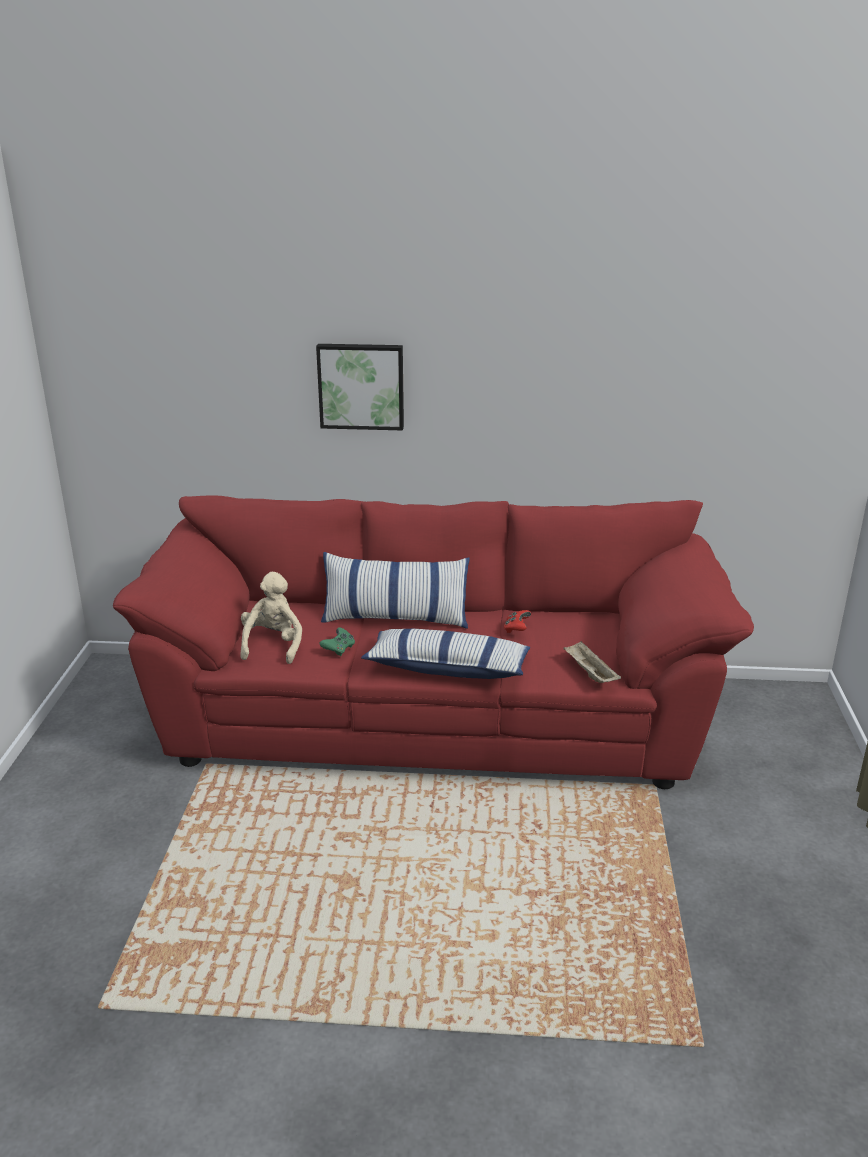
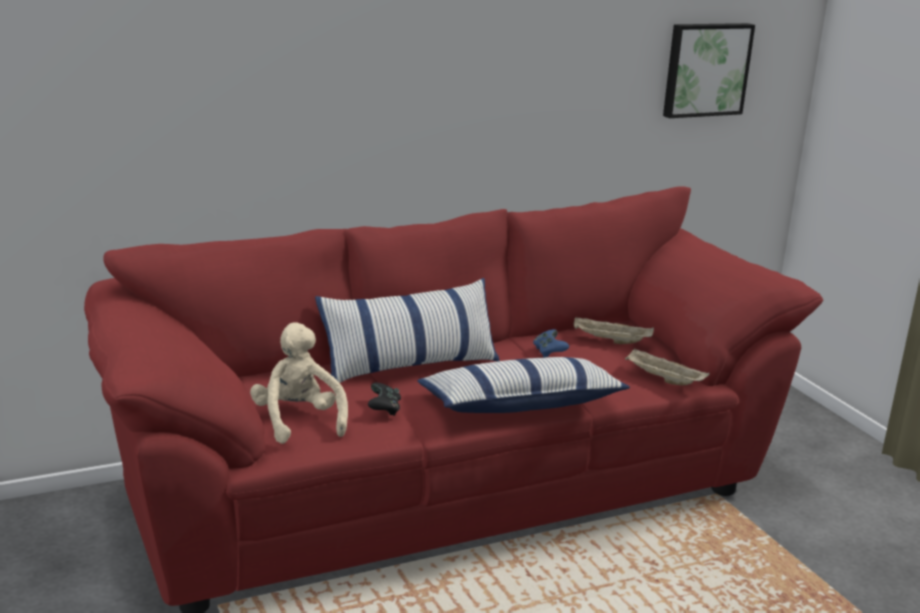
camera: 30 degrees left, 5 degrees down
picture [316,344,404,430] -> picture moved to [663,23,755,118]
green game controller [319,627,355,656] -> black game controller [368,383,401,416]
red game controller [504,610,531,633] -> blue game controller [533,329,569,358]
none -> beige tray [574,317,654,344]

